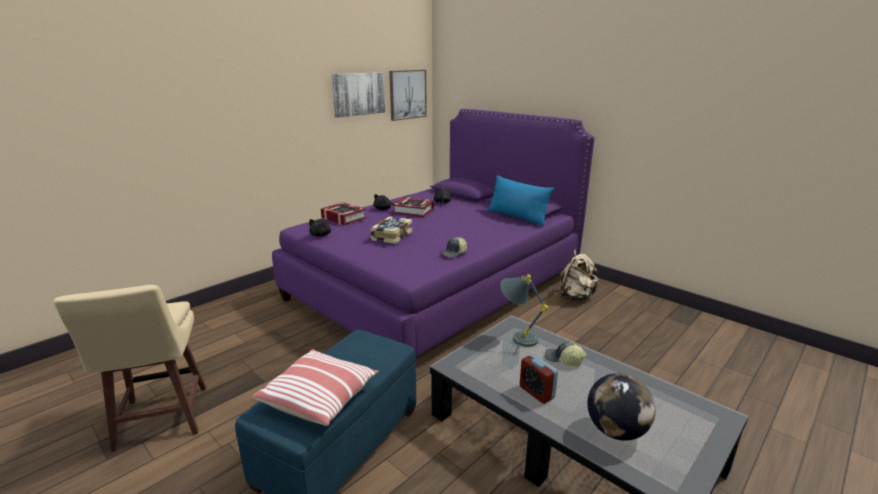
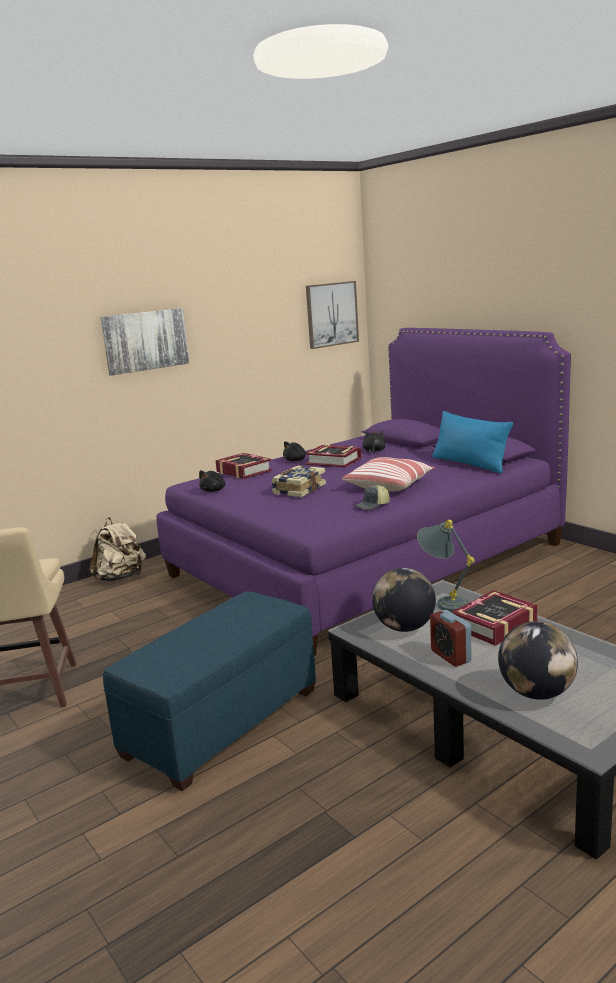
camera: 10 degrees right, 5 degrees down
pillow [252,349,379,426] -> pillow moved to [342,457,434,492]
picture [332,72,386,118] -> picture moved to [100,308,189,376]
cap [545,342,586,366] -> book [452,590,538,646]
beige backpack [560,249,598,301] -> beige backpack moved to [90,517,146,582]
none -> globe [372,568,436,632]

